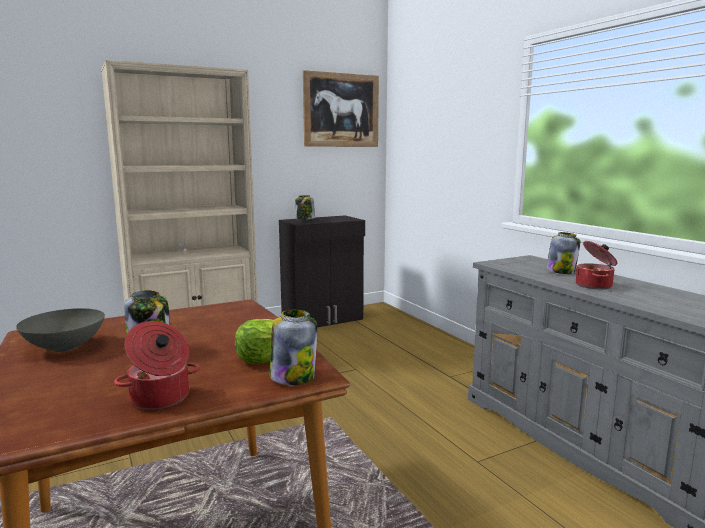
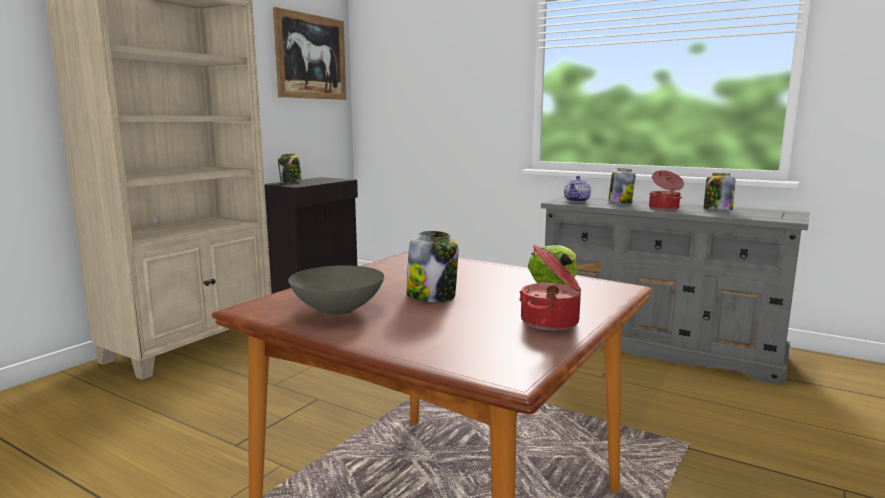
camera: 30 degrees left, 0 degrees up
jar [270,310,317,385] -> jar moved to [704,173,735,211]
none -> teapot [564,176,591,202]

